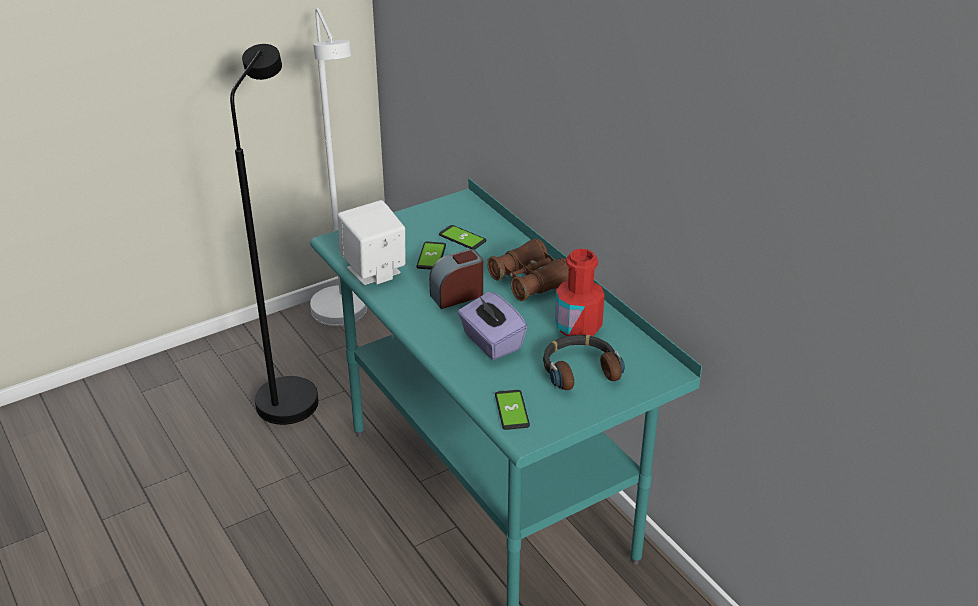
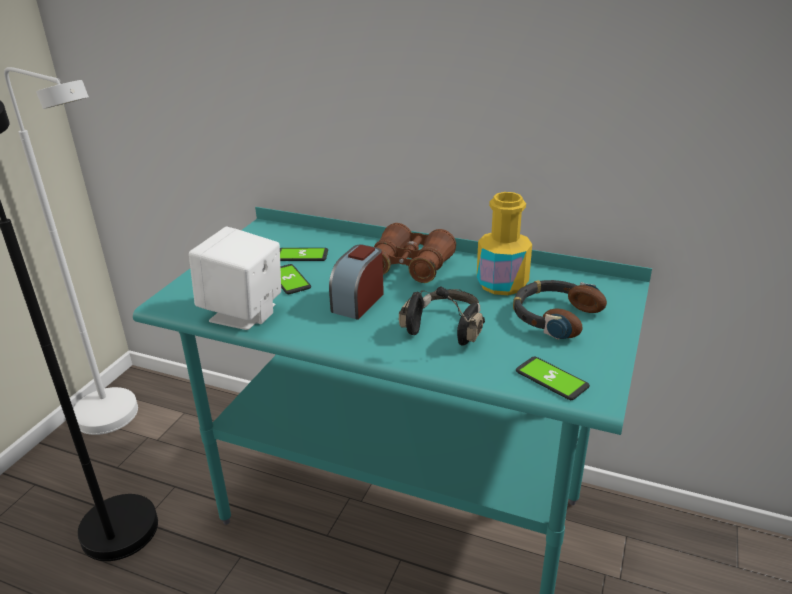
camera: 35 degrees left, 5 degrees down
purple tissue box [458,291,527,360] -> black headphones [399,287,485,345]
red bottle [555,249,605,336] -> yellow bottle [477,192,532,295]

